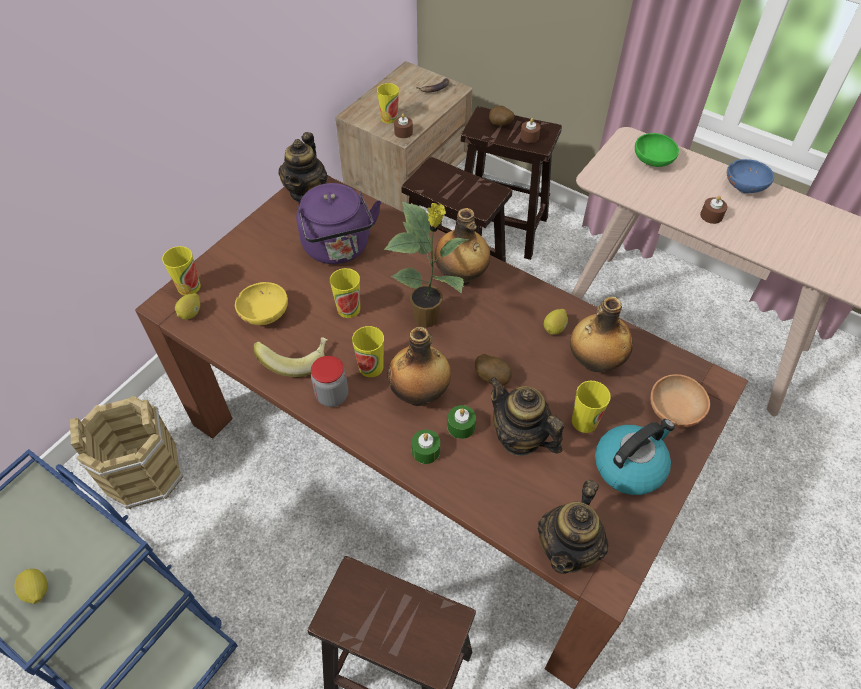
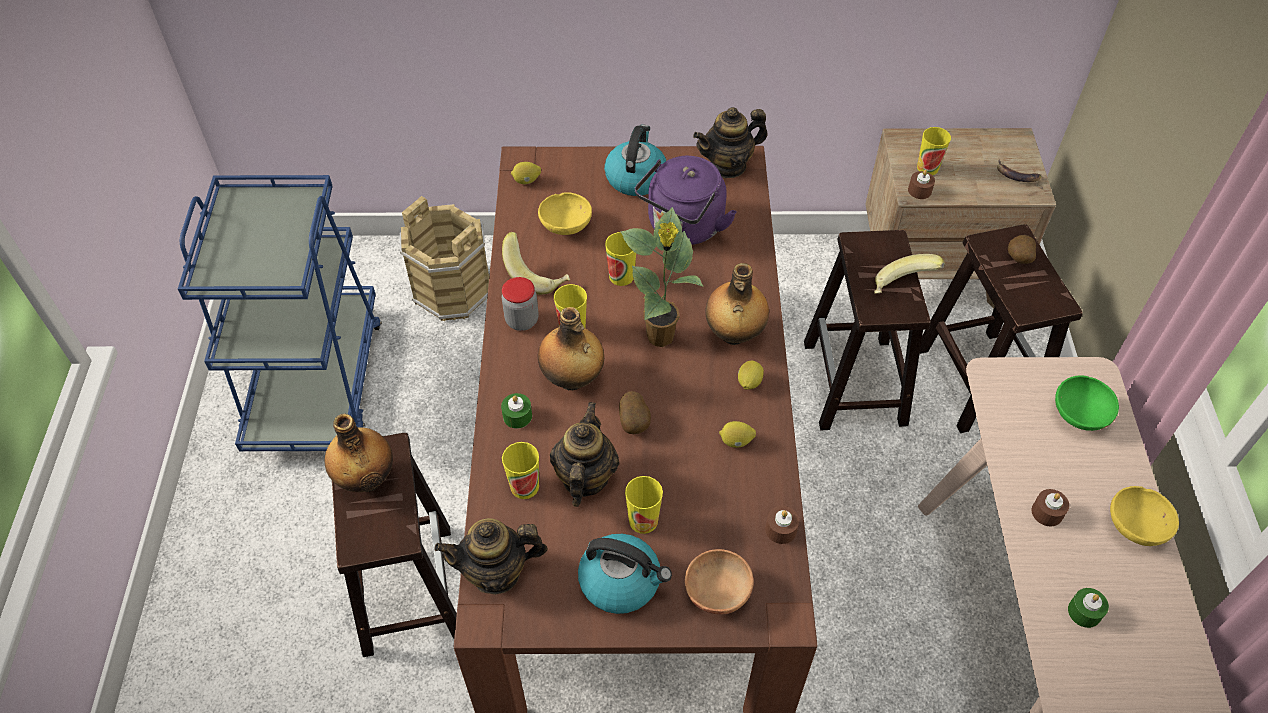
camera: 55 degrees right, 0 degrees up
lemon [14,569,48,604] -> lemon moved to [738,361,764,390]
cup [162,246,200,295] -> cup moved to [502,442,539,499]
green candle [447,405,476,439] -> green candle moved to [1068,588,1109,628]
brown candle [520,118,540,143] -> brown candle moved to [765,506,799,544]
bottle [570,297,633,372] -> bottle moved to [325,414,393,492]
blue bowl [727,159,774,193] -> yellow bowl [1110,486,1179,546]
none -> kettle [604,125,666,196]
none -> banana [874,254,945,294]

